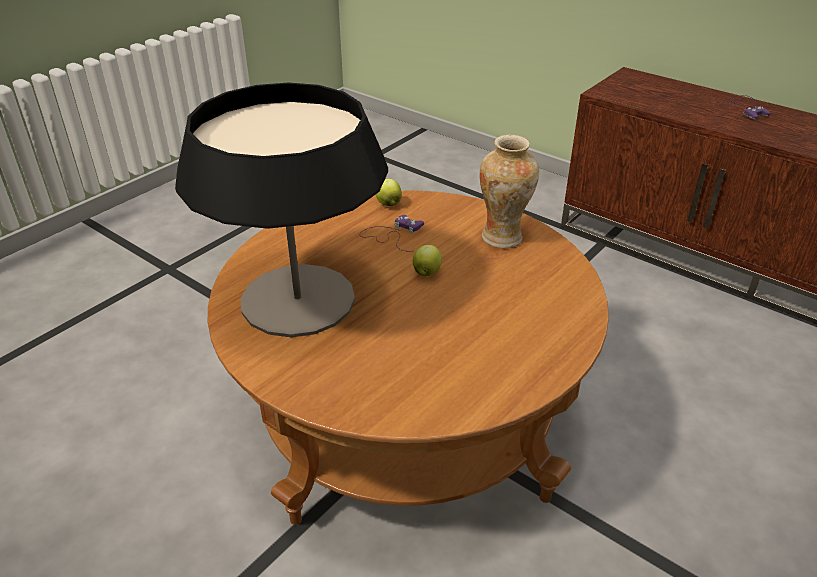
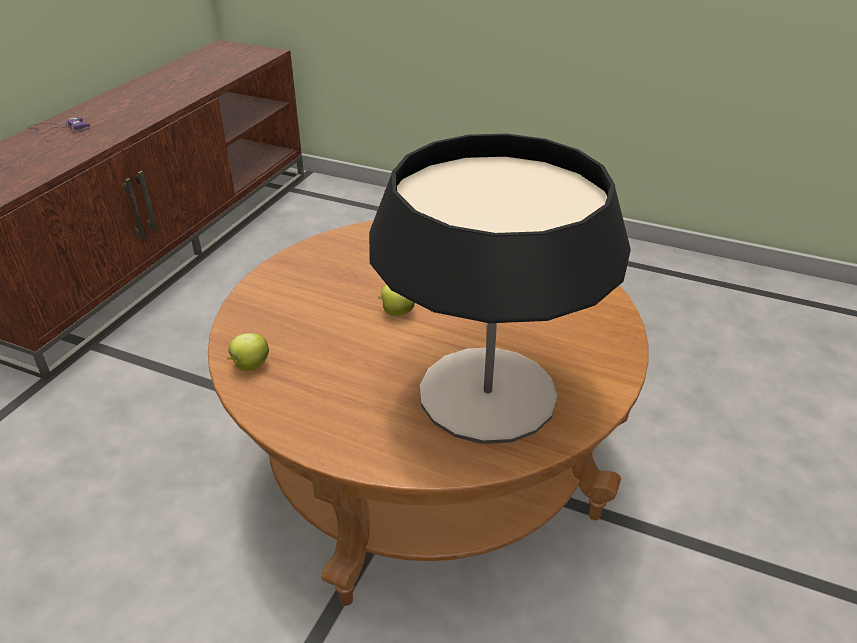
camera: 105 degrees left, 0 degrees up
purple game controller [361,215,424,252] -> none
vase [480,135,539,248] -> none

